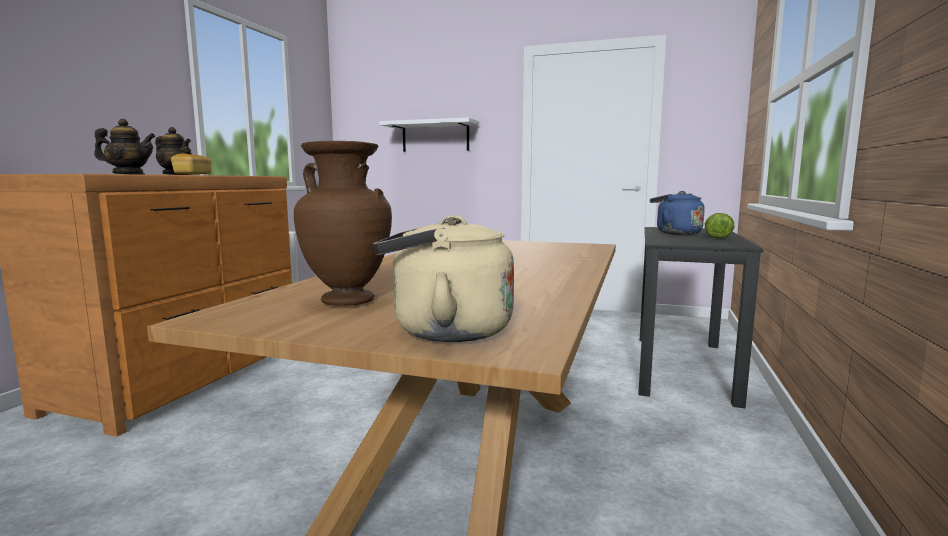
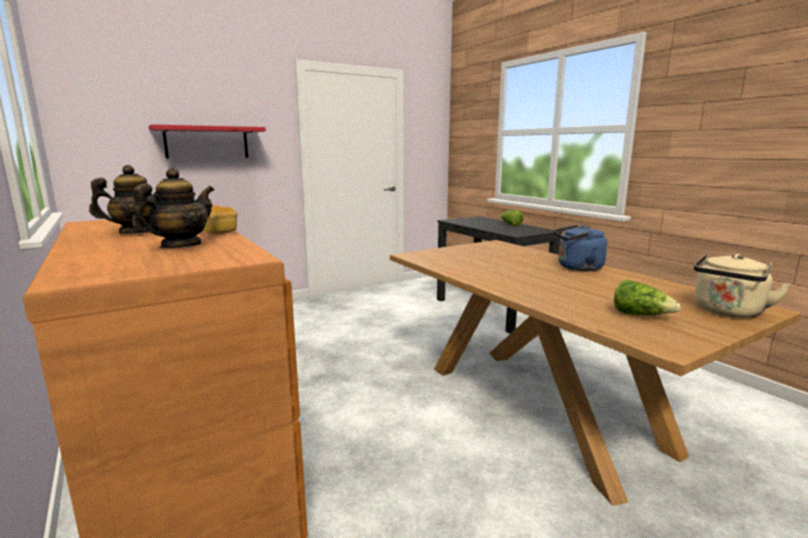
camera: 50 degrees left, 5 degrees up
brown vase [294,141,392,306] -> lettuce [614,280,681,315]
white shelf [379,118,479,152] -> red shelf [148,124,266,159]
blue kettle [650,191,705,235] -> blue kettle moved to [554,225,607,271]

